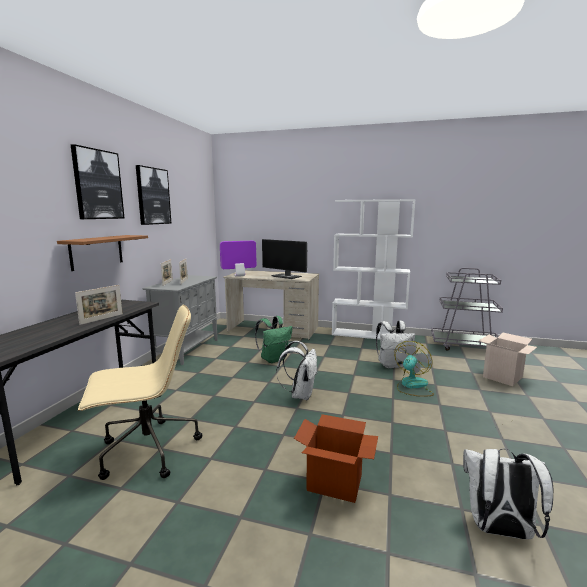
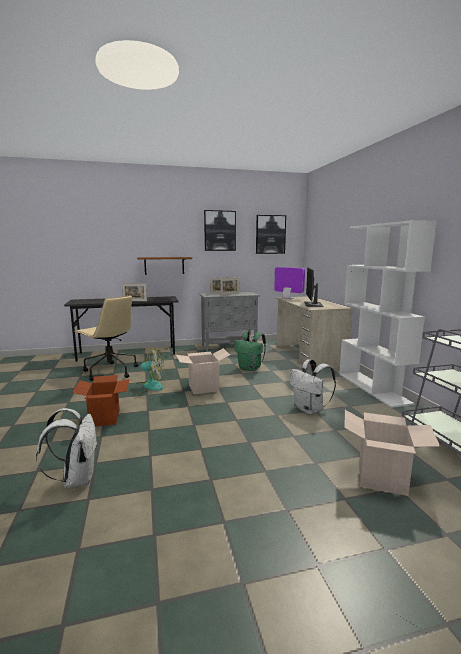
camera: 60 degrees right, 0 degrees up
picture [71,144,124,219] -> picture moved to [256,215,286,254]
white backpack [276,341,317,400] -> cardboard box [176,348,230,394]
fan [394,341,434,397] -> fan moved to [131,350,164,394]

